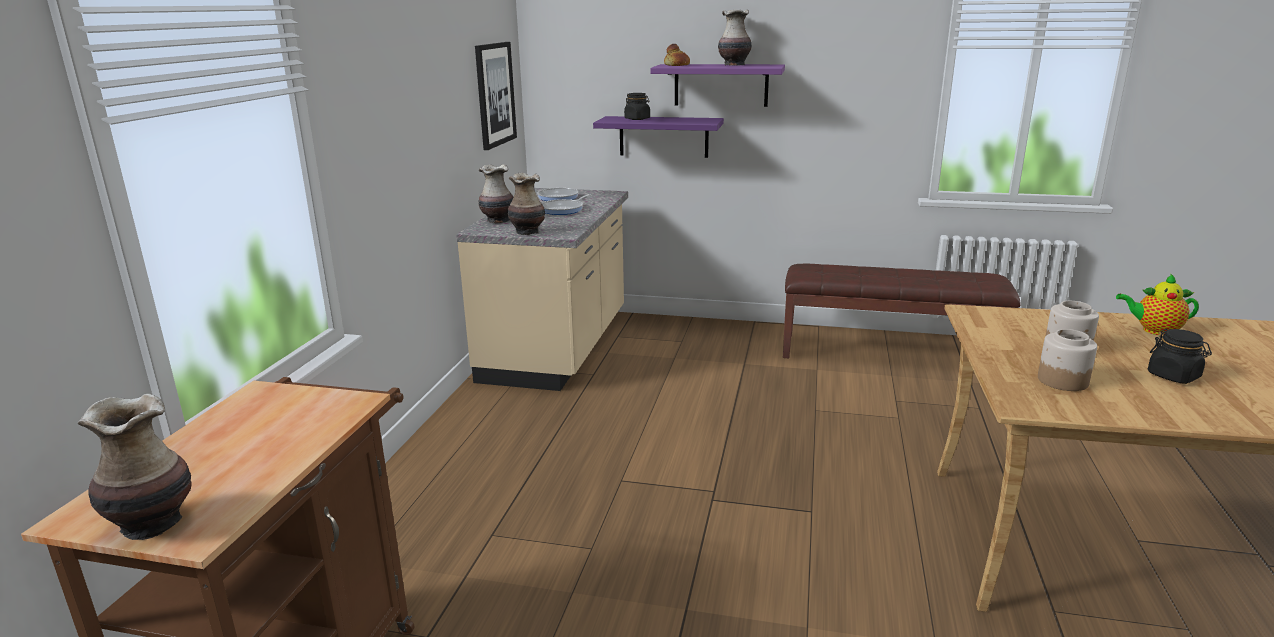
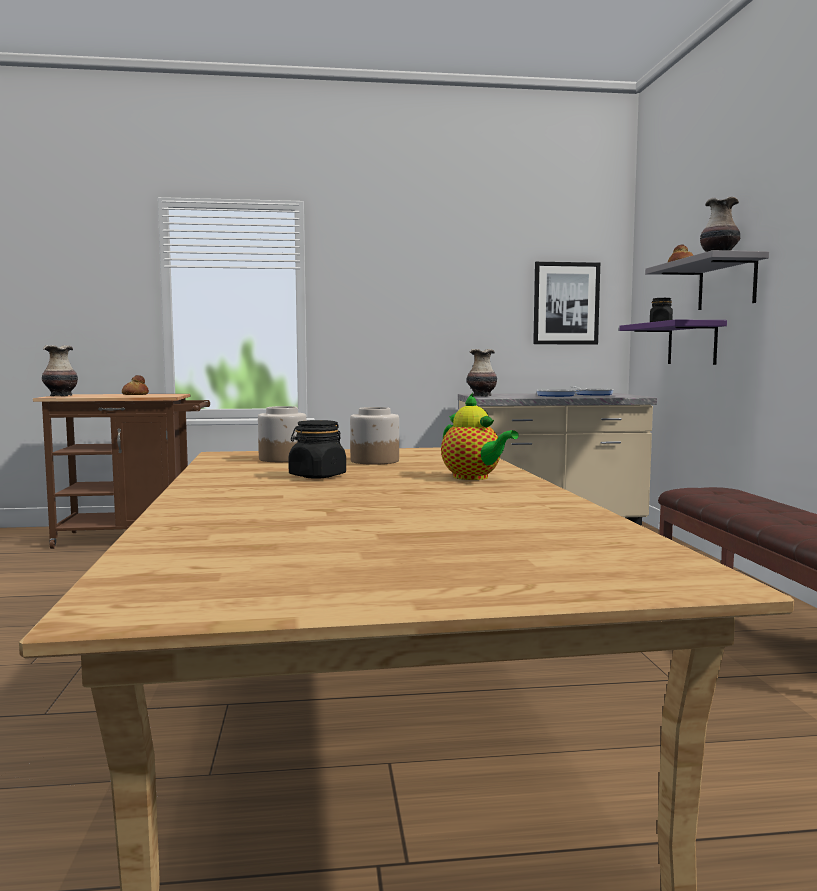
camera: 70 degrees right, 15 degrees down
vase [478,164,513,223] -> none
purple shelf [650,64,785,107] -> grey shelf [645,250,769,310]
teapot [1116,273,1199,335] -> teapot turned 150 degrees clockwise [441,393,519,480]
none -> bread [122,375,149,395]

